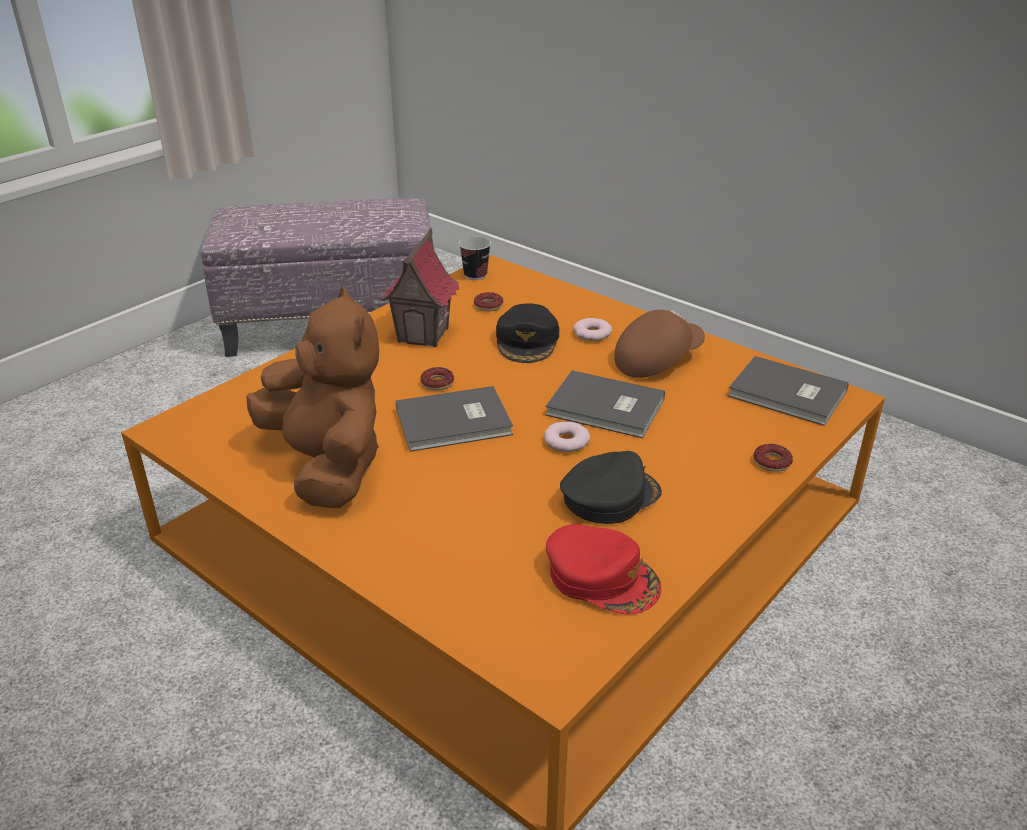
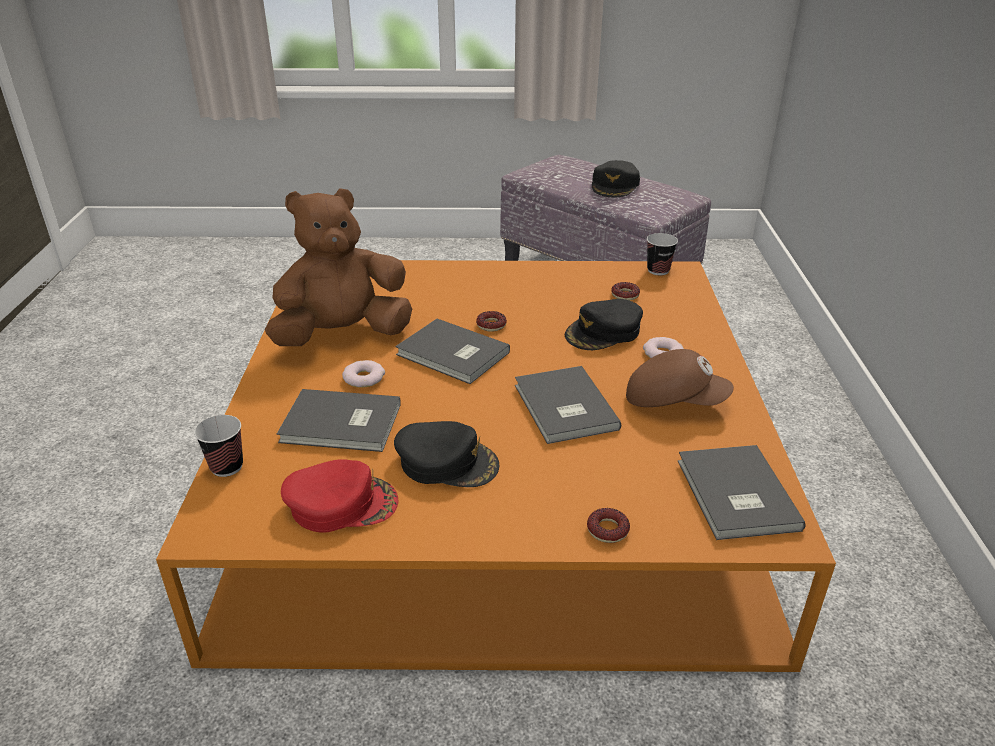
camera: 50 degrees right, 0 degrees up
brown plush toy [246,287,379,508] -> brown plush toy turned 135 degrees counterclockwise [265,188,412,346]
toy house [381,228,459,347] -> none
donut [544,421,590,452] -> donut moved to [342,360,385,388]
red cap [546,524,661,615] -> red cap turned 90 degrees counterclockwise [281,459,399,533]
none -> cup [194,415,243,477]
none -> grey book [277,389,401,452]
none -> black cap [592,160,640,198]

